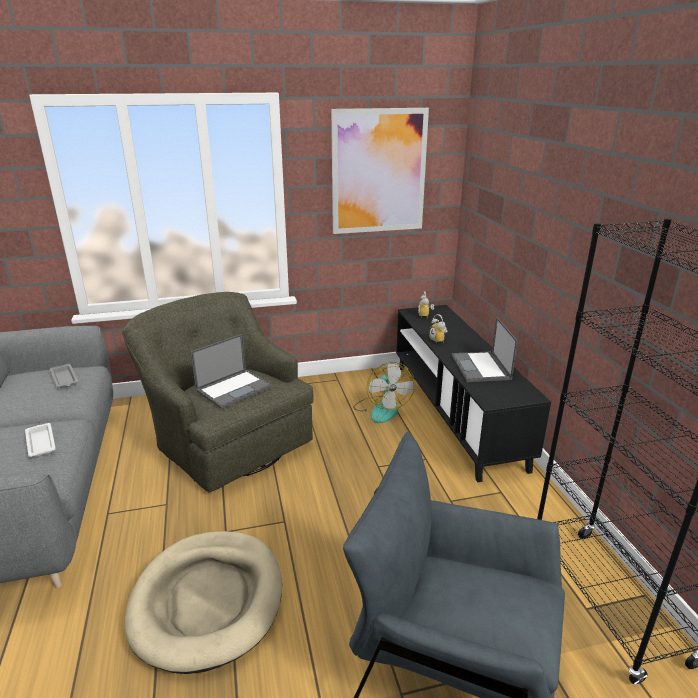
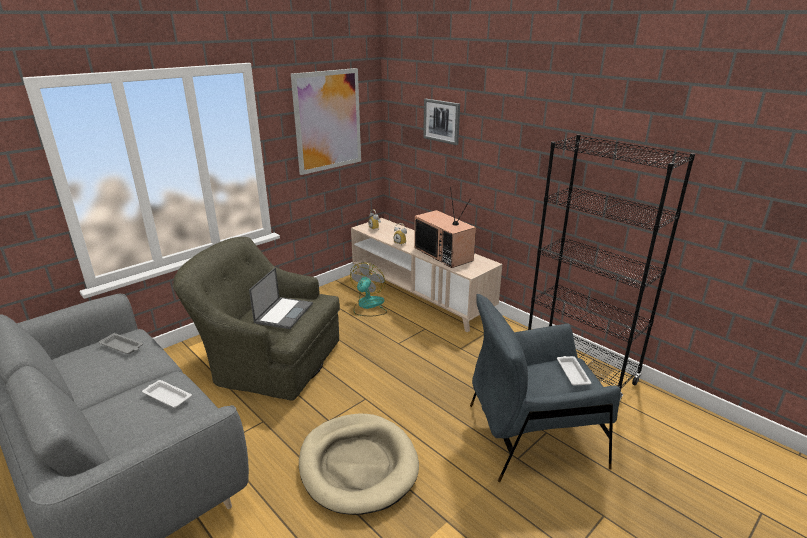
camera: 30 degrees left, 0 degrees up
fan [353,362,415,423] -> fan turned 120 degrees counterclockwise [350,263,387,317]
black tv stand [396,305,551,482] -> beige tv stand [351,218,502,332]
laptop [452,317,518,382] -> television [414,187,476,268]
none -> picture [423,99,460,145]
none -> white tray [557,356,592,385]

